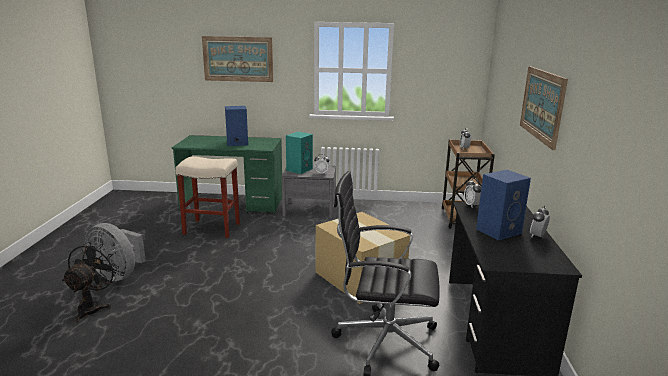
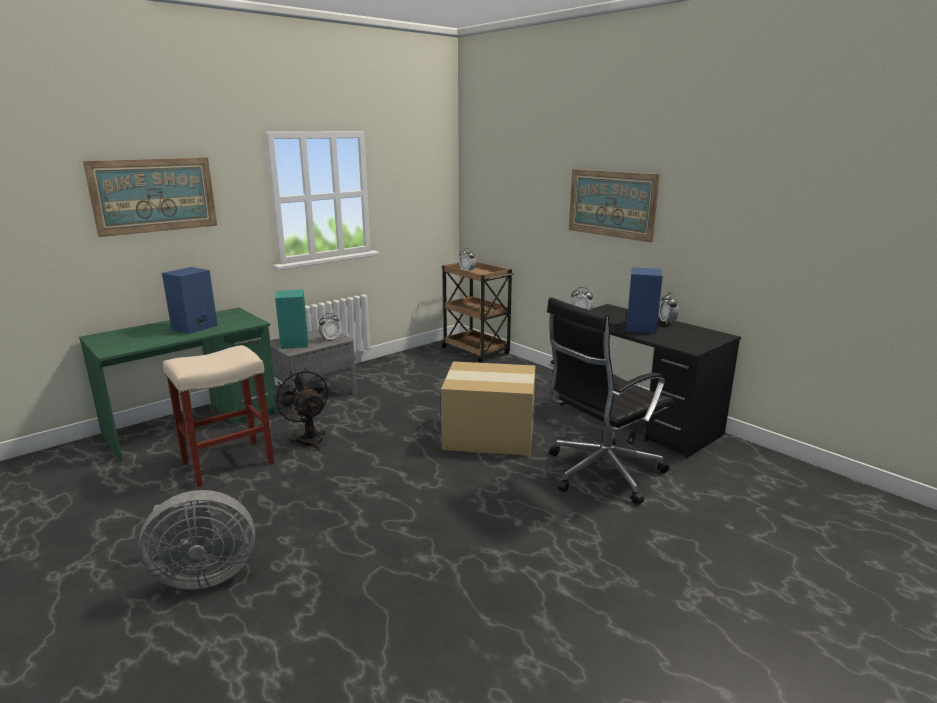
camera: 45 degrees left, 0 degrees up
black fan [62,242,119,322] -> black fan moved to [273,369,328,451]

